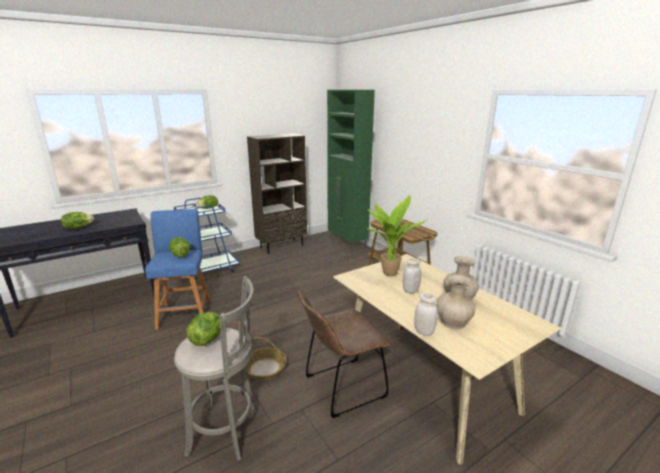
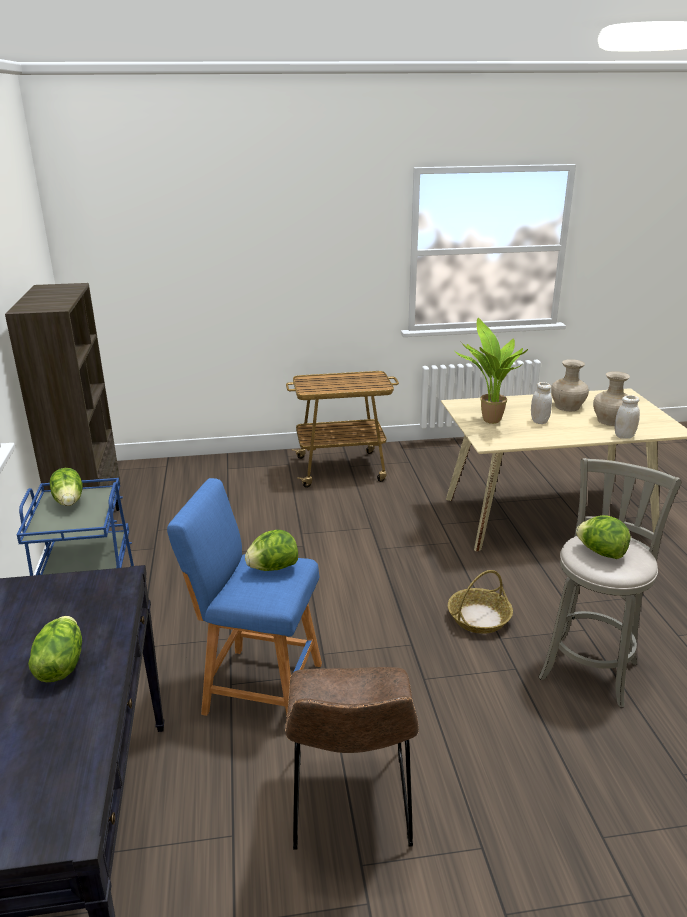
camera: 65 degrees left, 5 degrees up
brown chair [298,290,390,418] -> brown chair moved to [285,667,419,850]
green cabinet [327,90,375,252] -> none

